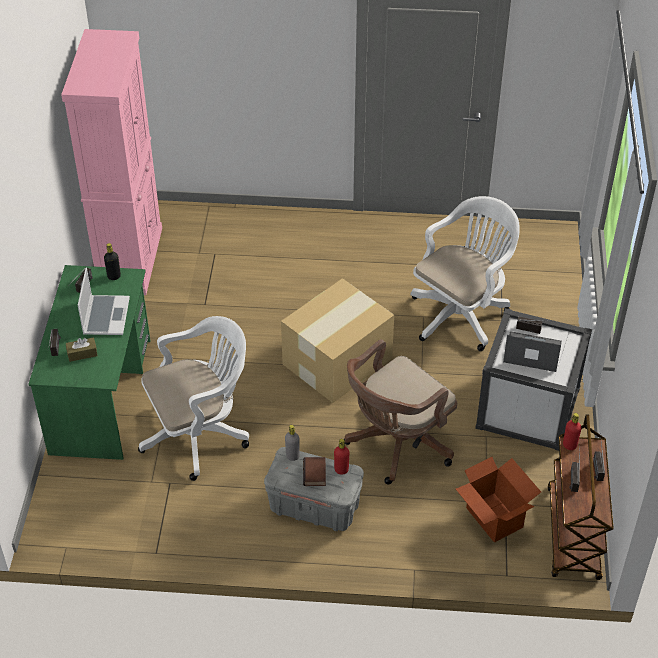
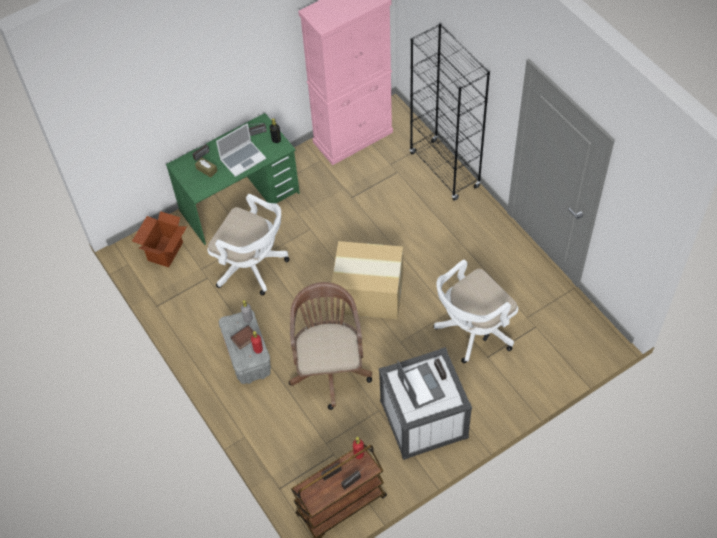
camera: 55 degrees right, 10 degrees up
brown office chair [344,339,457,485] -> brown office chair turned 75 degrees clockwise [289,282,372,410]
white office chair [410,196,520,351] -> white office chair turned 135 degrees clockwise [433,259,518,363]
cardboard box [456,457,541,543] -> cardboard box moved to [132,211,187,267]
none -> black bookcase [409,23,490,201]

